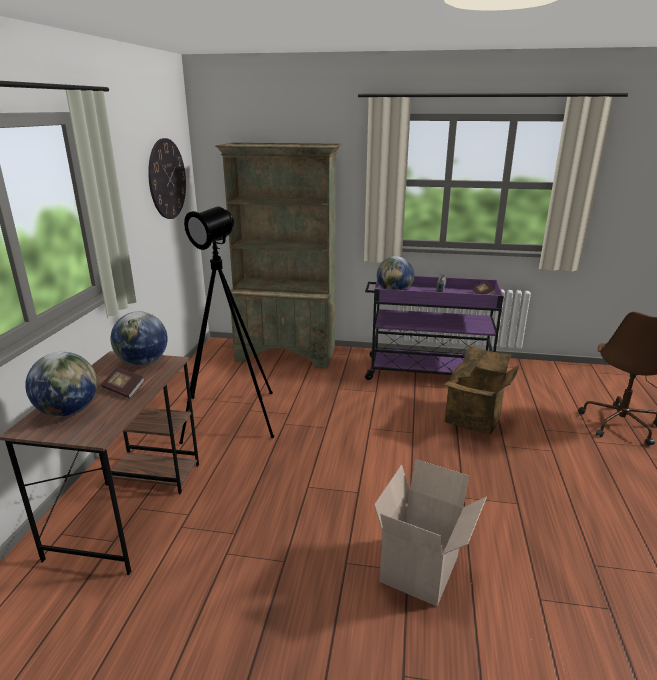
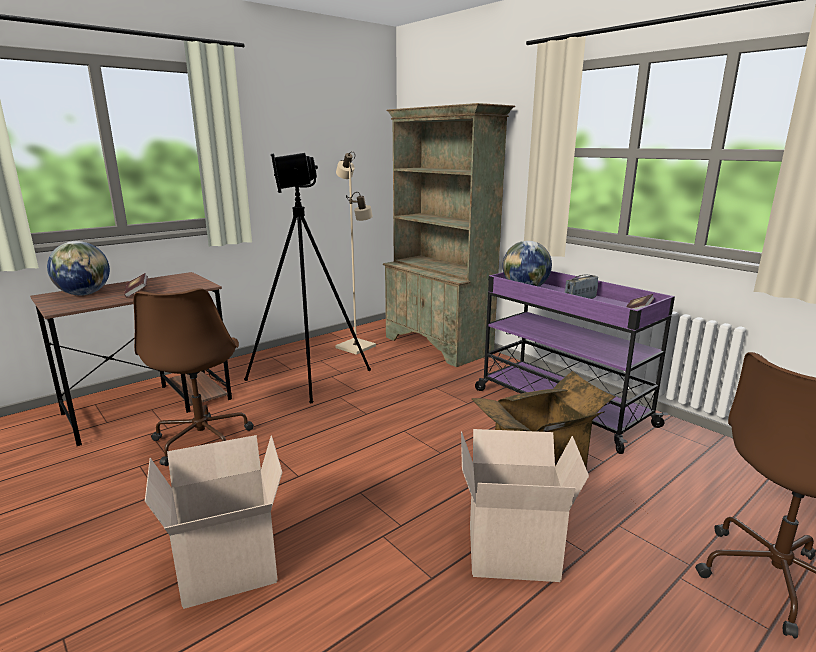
camera: 40 degrees right, 5 degrees down
globe [111,311,168,366] -> none
wall clock [148,138,186,219] -> none
none -> brown office chair [133,288,254,466]
none -> beige floor lamp [335,151,376,355]
none -> cardboard box [461,429,589,582]

